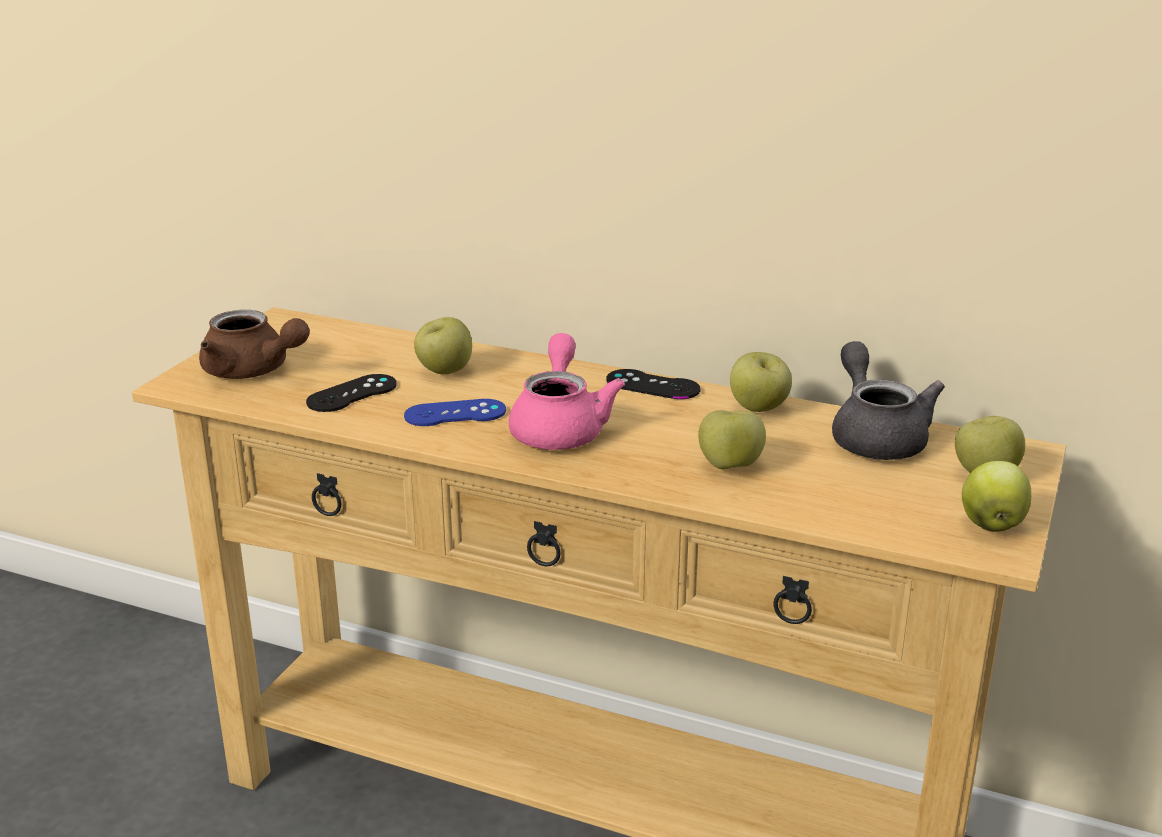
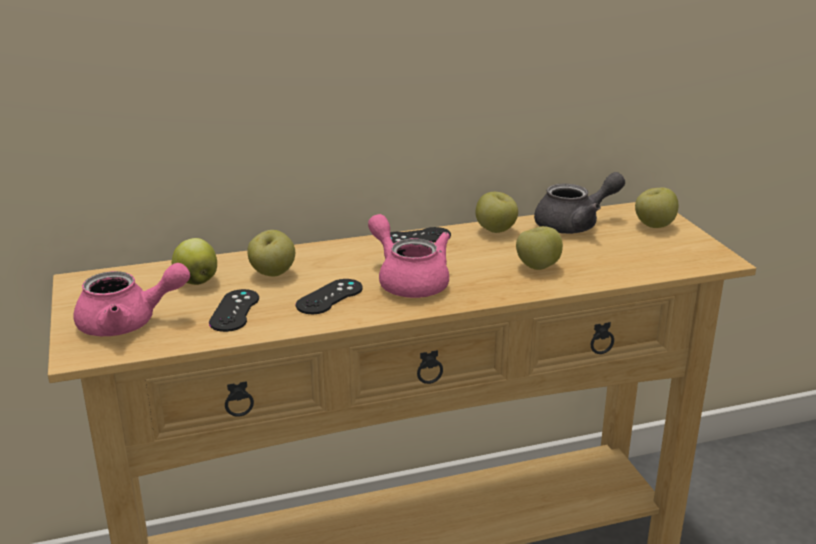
camera: 40 degrees left, 0 degrees up
brown teapot [199,310,310,379] -> pink teapot [73,263,190,336]
blue game controller [404,399,506,426] -> black game controller [296,279,363,314]
grey teapot [832,341,945,460] -> grey teapot turned 120 degrees clockwise [534,172,625,234]
apple [962,461,1032,532] -> apple moved to [172,238,217,285]

